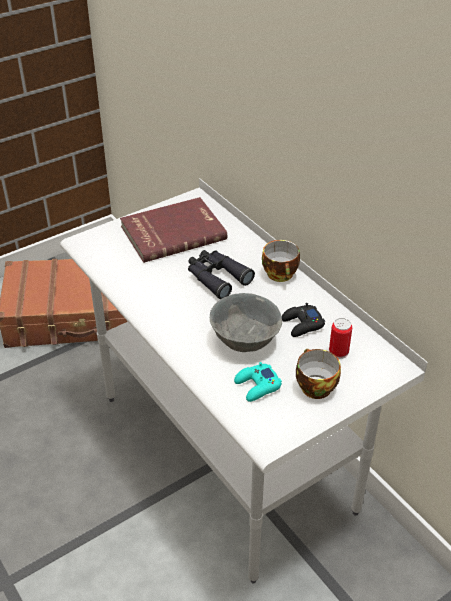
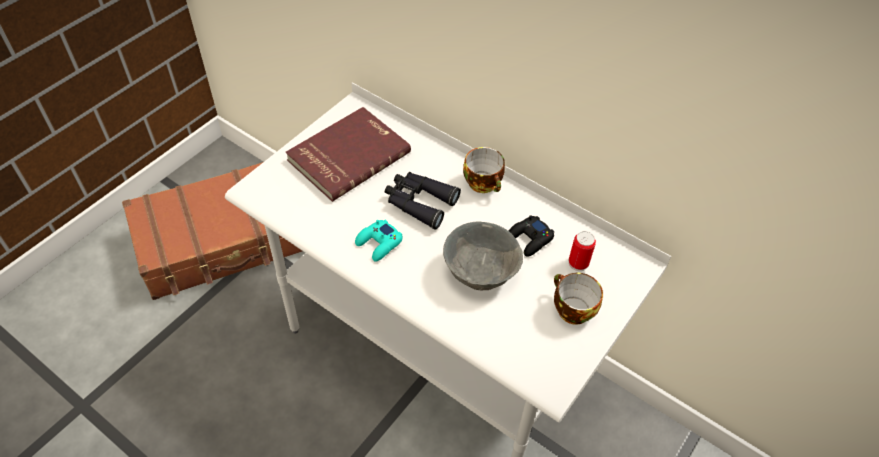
camera: 20 degrees left, 10 degrees up
turquoise game controller [234,362,282,402] -> turquoise game controller moved to [355,220,403,262]

